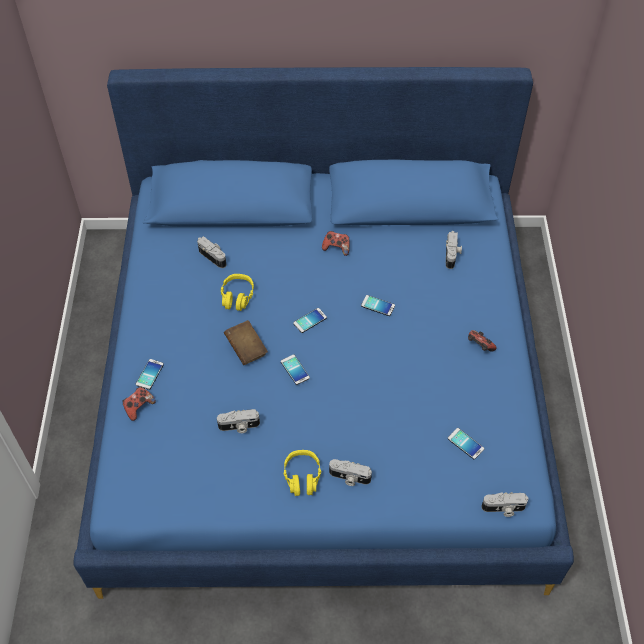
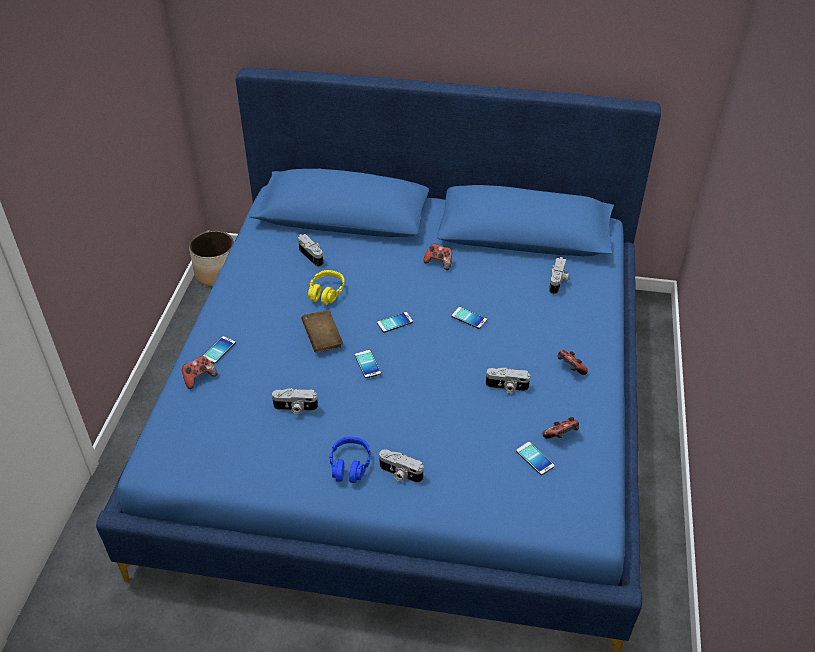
camera: 10 degrees right, 10 degrees down
yellow headphones [283,450,321,496] -> blue headphones [329,437,370,483]
camera [481,492,528,517] -> camera moved to [486,367,530,393]
none -> planter [189,231,234,286]
none -> game controller [542,417,579,439]

